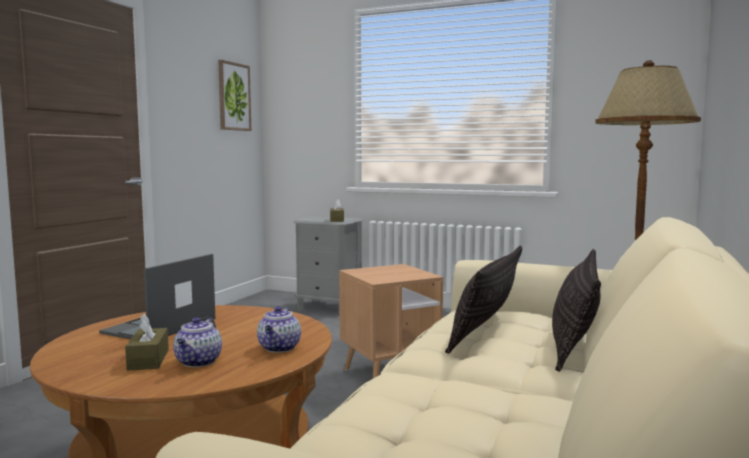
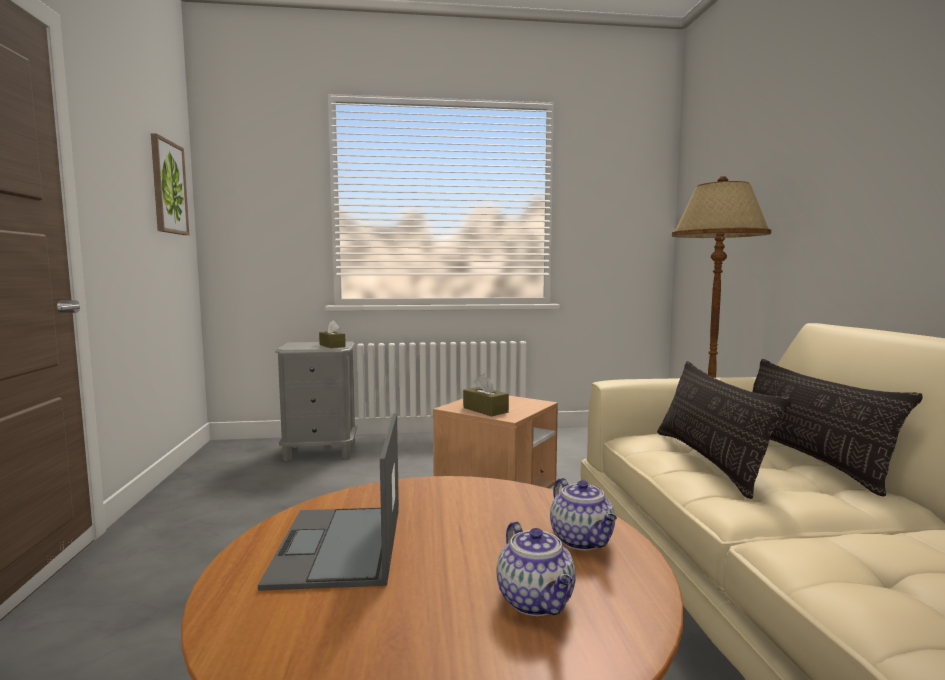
camera: 30 degrees left, 0 degrees up
brown tissue box [125,314,169,371] -> brown tissue box moved to [463,374,509,416]

